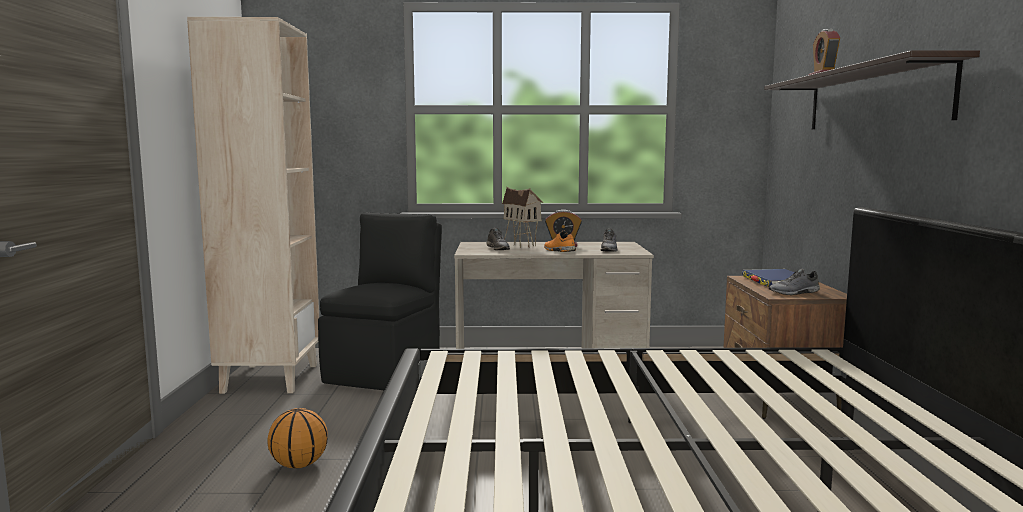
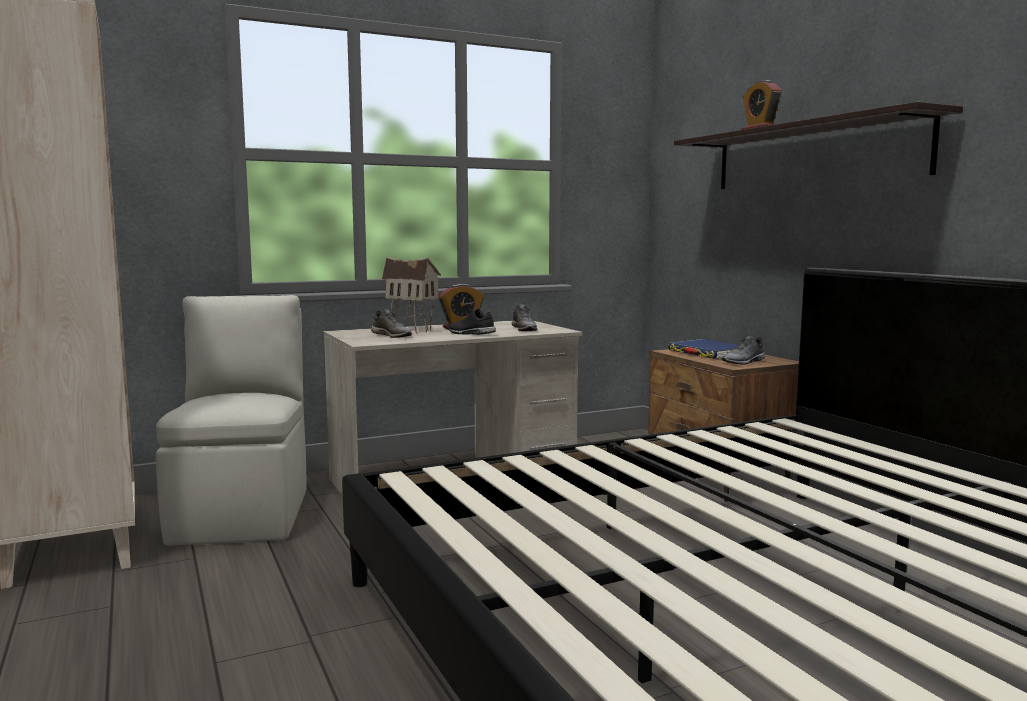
camera: 25 degrees left, 0 degrees up
basketball [267,408,328,468] -> none
black chair [318,212,442,390] -> beige chair [156,295,306,546]
orange shoe [544,231,576,252] -> black shoe [448,308,496,335]

